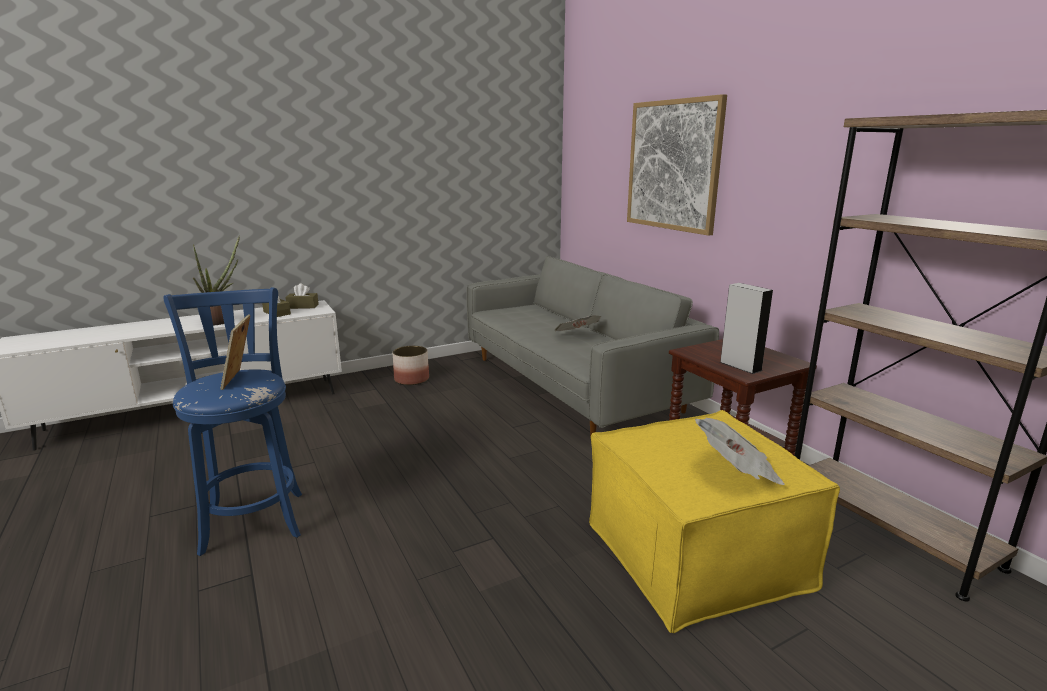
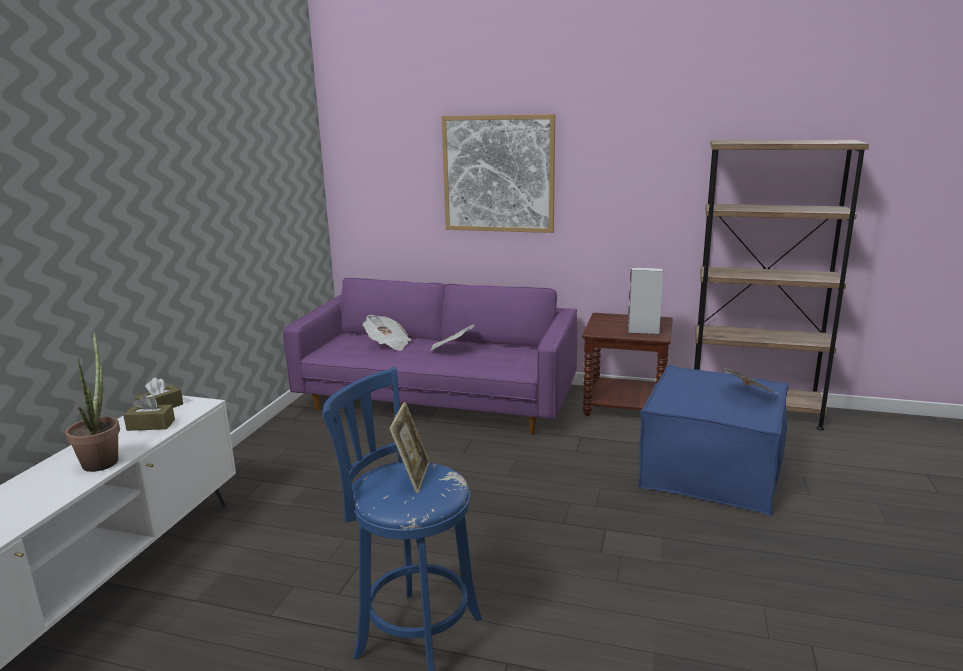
camera: 45 degrees left, 0 degrees up
picture frame [220,314,250,390] -> picture frame turned 120 degrees counterclockwise [389,402,430,493]
planter [392,346,429,385] -> none
grey sofa [467,256,719,437] -> purple sofa [283,278,577,434]
yellow ottoman [589,410,840,633] -> blue ottoman [638,366,789,515]
none -> newspaper [363,315,411,351]

